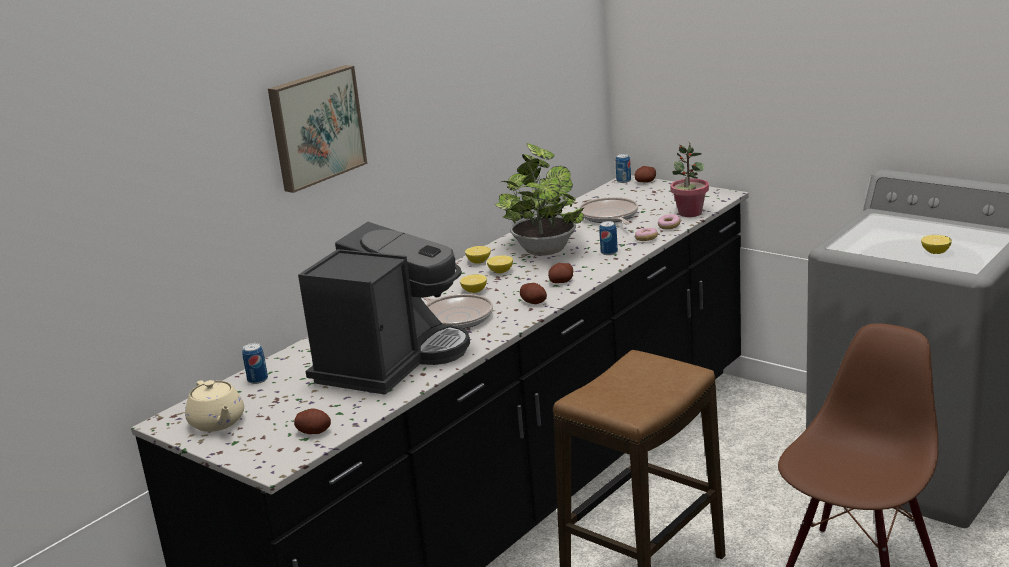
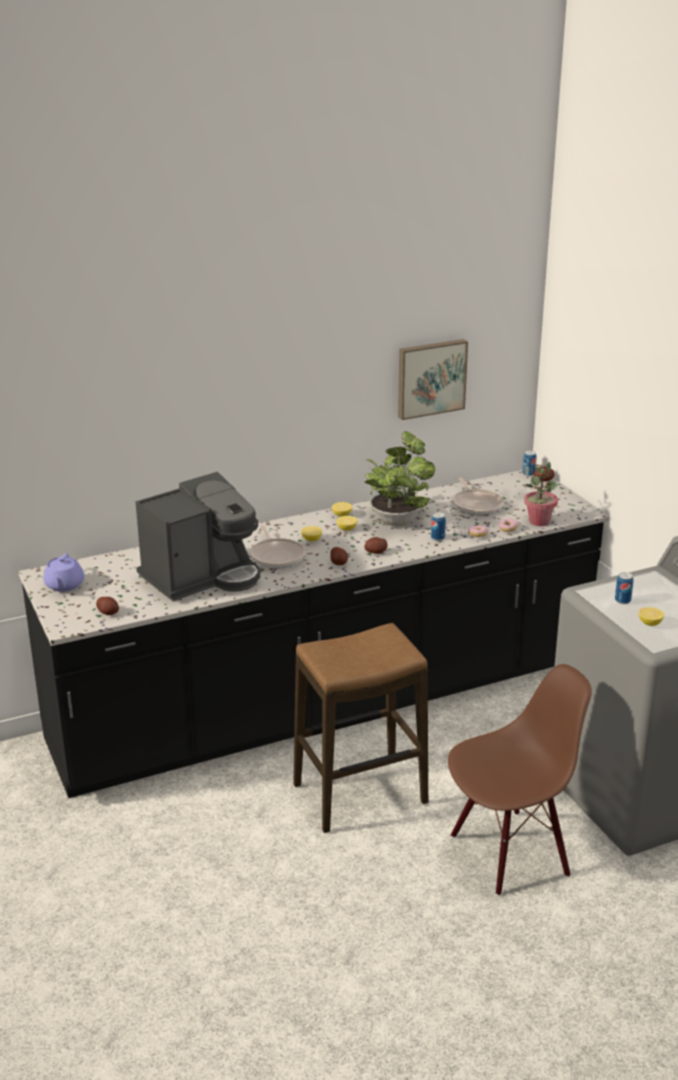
camera: 25 degrees right, 5 degrees up
beige teapot [185,380,244,432] -> purple teapot [43,553,84,592]
can [242,343,268,384] -> can moved to [615,572,633,604]
picture [268,65,368,193] -> picture moved to [398,339,468,420]
frying pan [579,197,638,224] -> frying pan turned 150 degrees clockwise [453,477,504,515]

